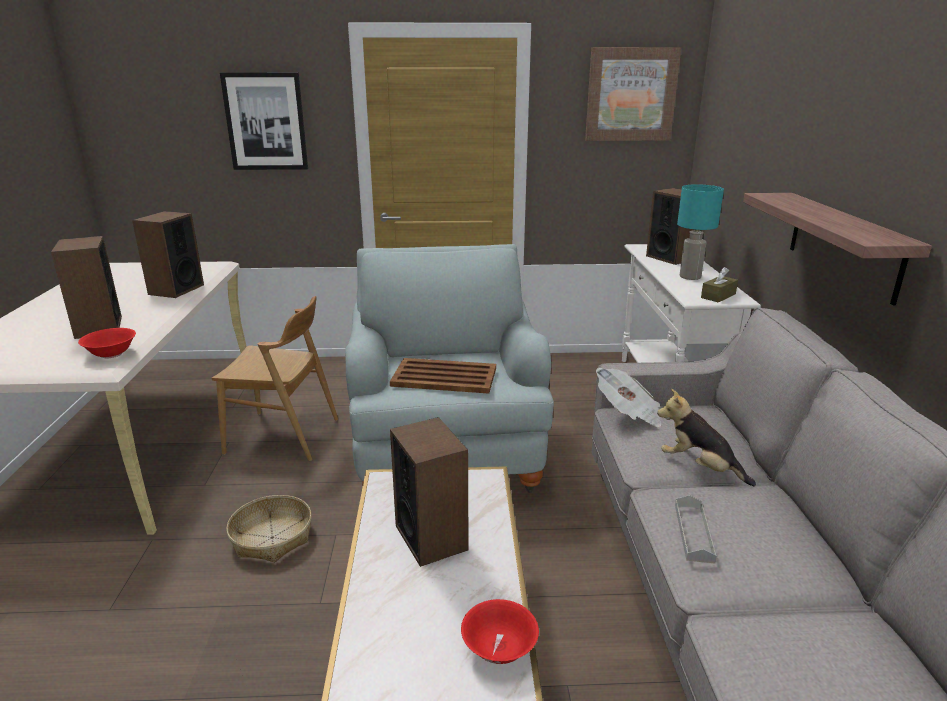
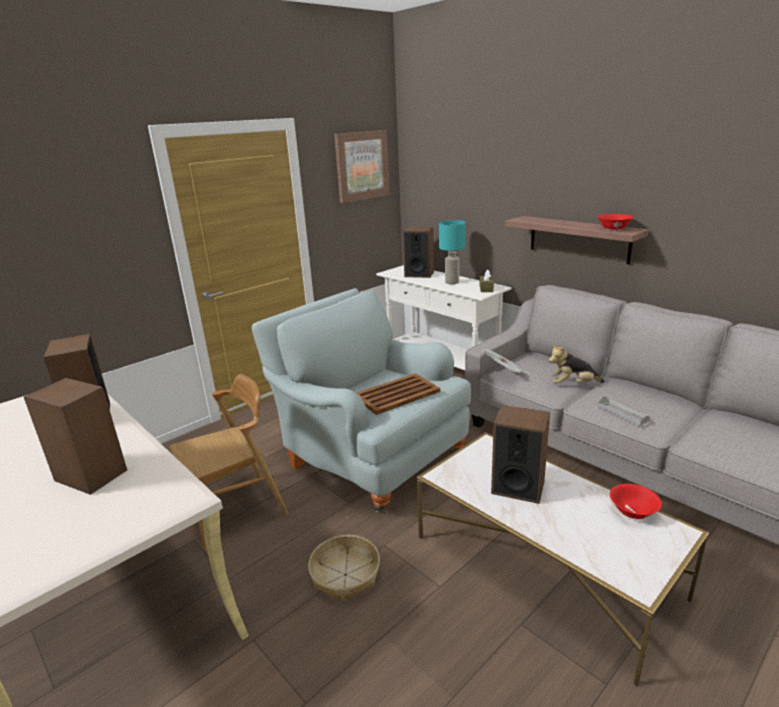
camera: 40 degrees left, 0 degrees up
red bowl [78,328,136,358] -> red bowl moved to [597,214,634,231]
picture [220,72,308,170] -> none

